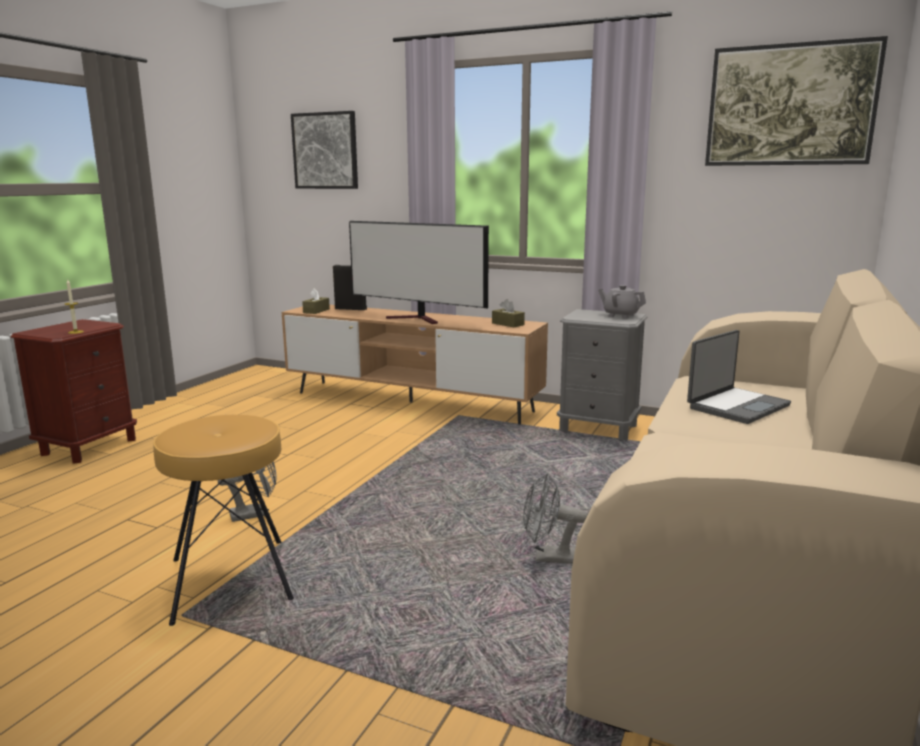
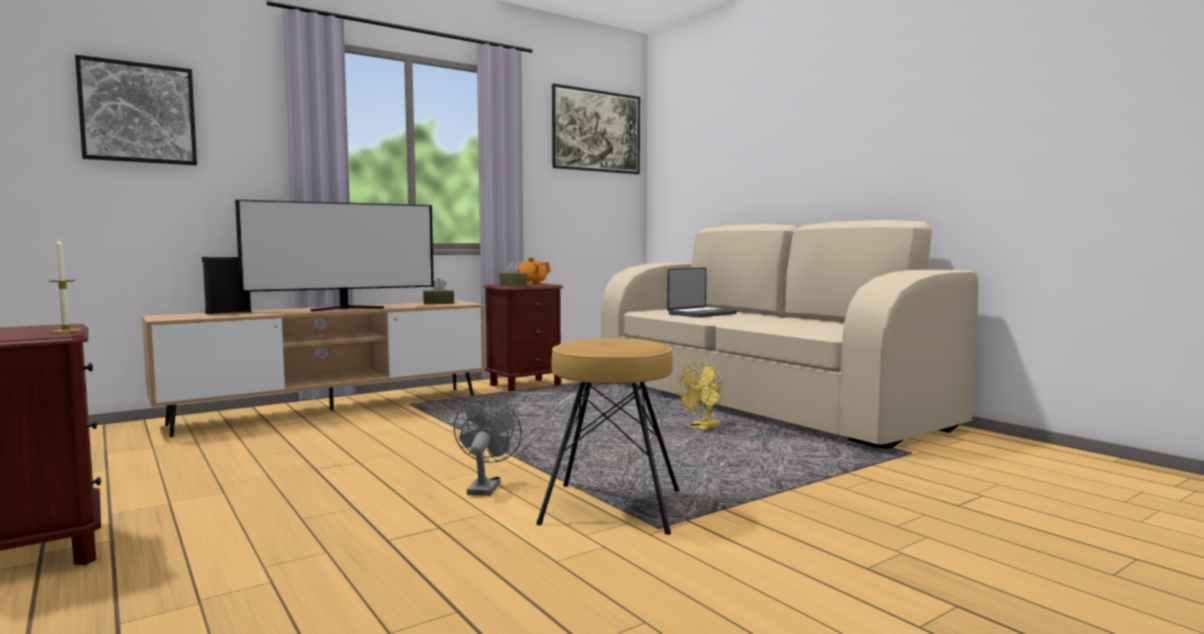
camera: 60 degrees left, 10 degrees down
brown tissue box [302,288,330,314] -> brown tissue box moved to [500,261,527,286]
grey fan [523,473,588,564] -> yellow fan [676,362,723,430]
grey nightstand [557,309,648,440] -> brown nightstand [484,283,563,391]
grey teapot [598,285,646,318] -> orange teapot [513,258,551,284]
laptop [687,330,791,424] -> laptop turned 60 degrees clockwise [667,267,737,317]

